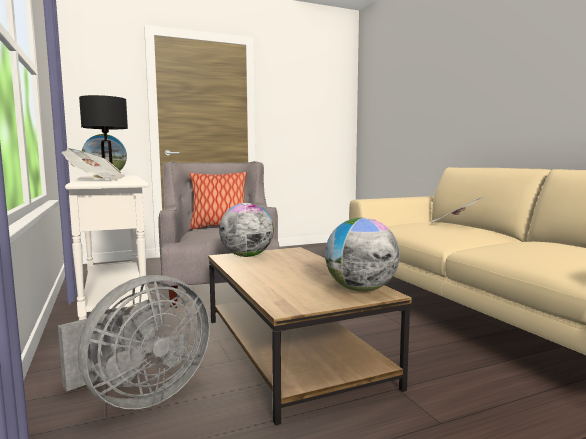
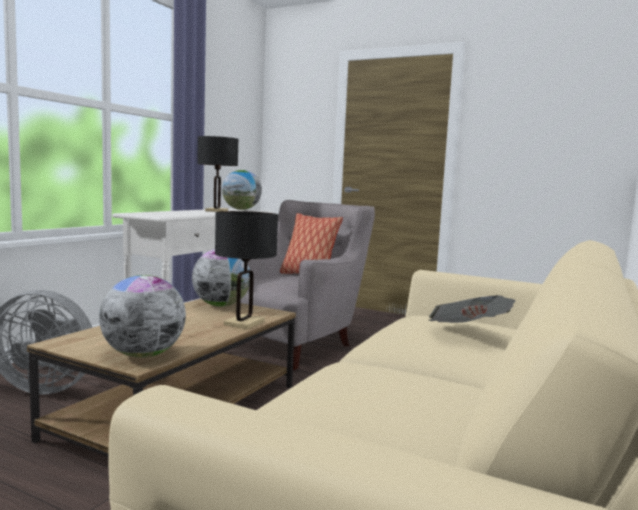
camera: 50 degrees right, 0 degrees up
newspaper [62,148,125,181] -> none
none -> black table lamp [215,211,278,329]

